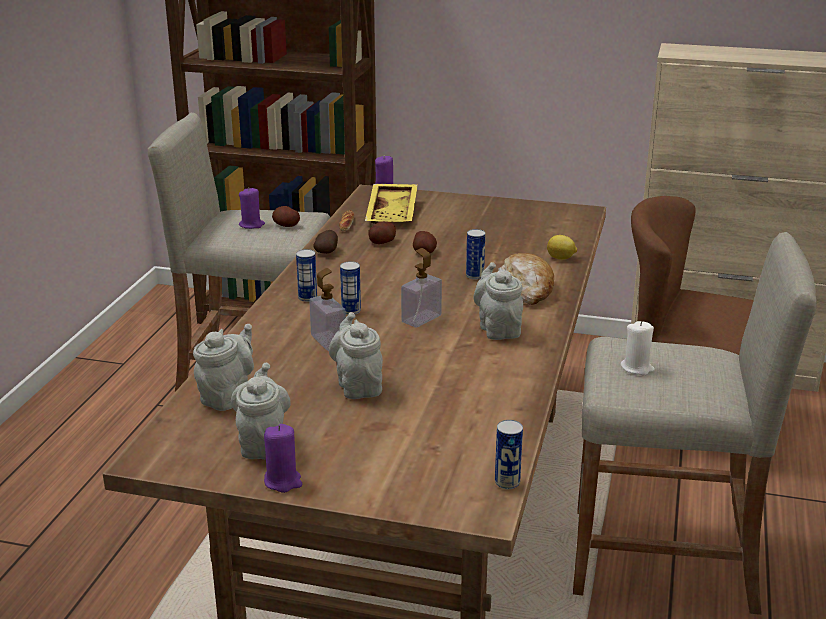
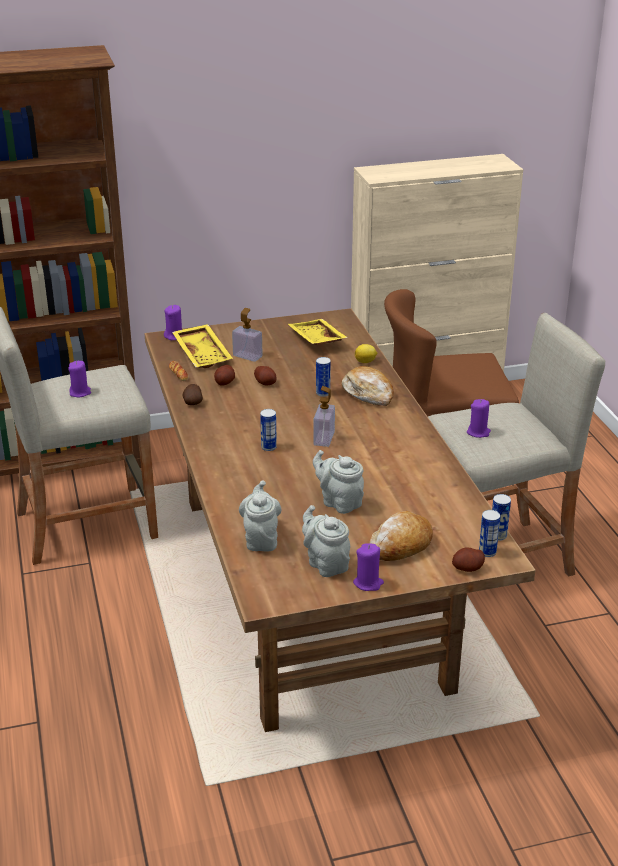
camera: 30 degrees left, 5 degrees up
potato [272,206,300,227] -> potato moved to [452,547,485,572]
can [296,249,317,302] -> can moved to [479,510,500,557]
soap dispenser [309,268,346,351] -> soap dispenser moved to [232,308,263,362]
grey teapot [473,262,523,340] -> none
white candle [620,321,655,375] -> purple candle [467,399,491,438]
none -> yellow tray [288,319,348,345]
none -> bread [369,511,433,561]

